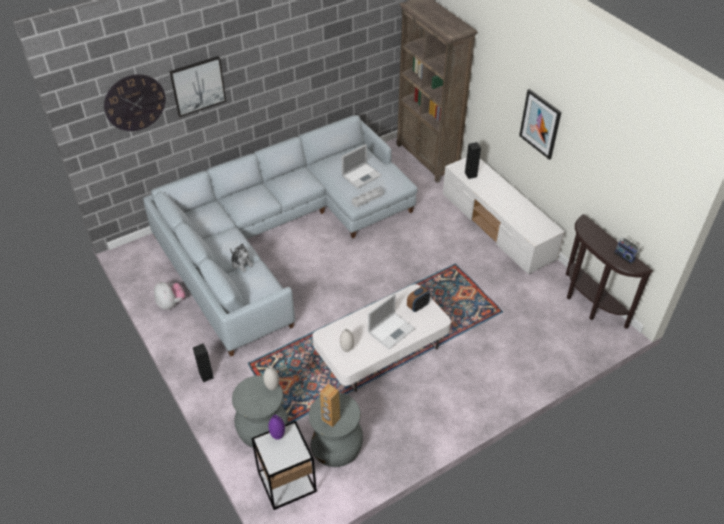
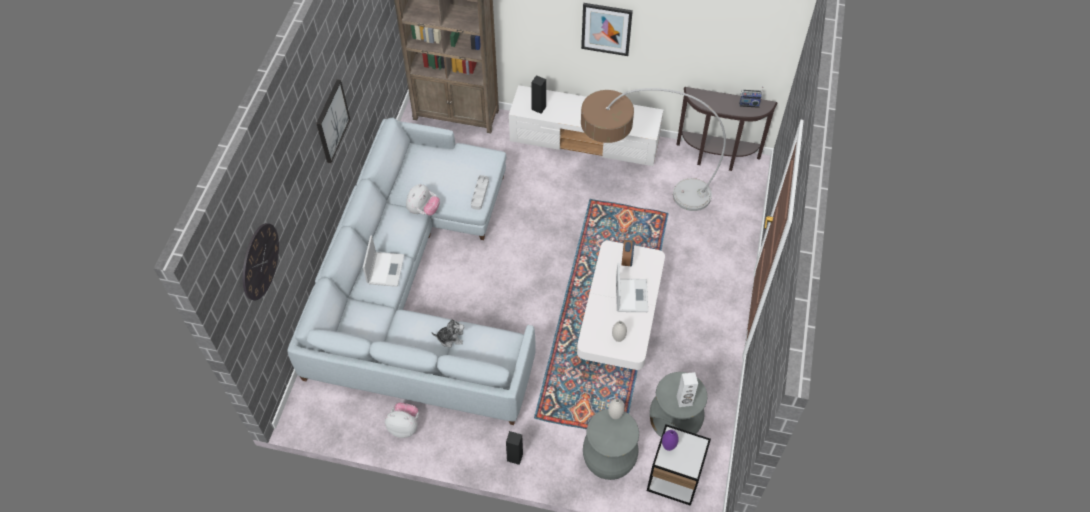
camera: 45 degrees left, 10 degrees up
picture [170,56,226,117] -> picture moved to [316,79,350,163]
brown speaker [320,384,340,427] -> white speaker [677,372,698,407]
laptop [341,144,382,189] -> laptop moved to [363,235,404,287]
none -> plush toy [406,184,440,215]
none -> floor lamp [581,88,726,211]

